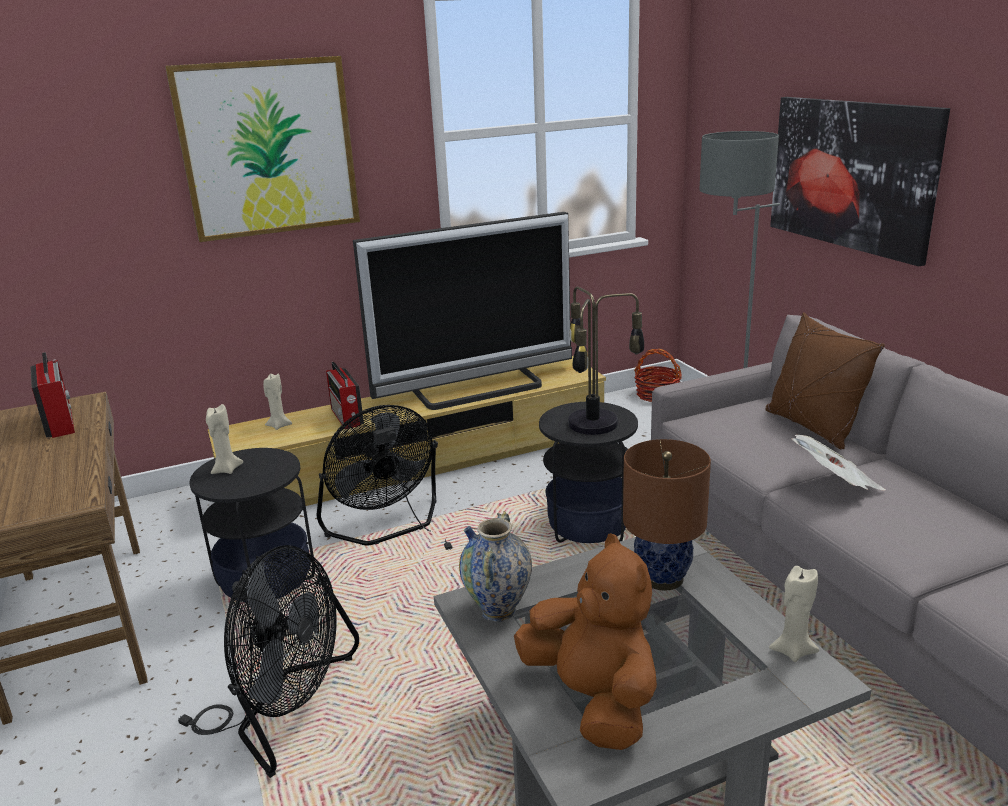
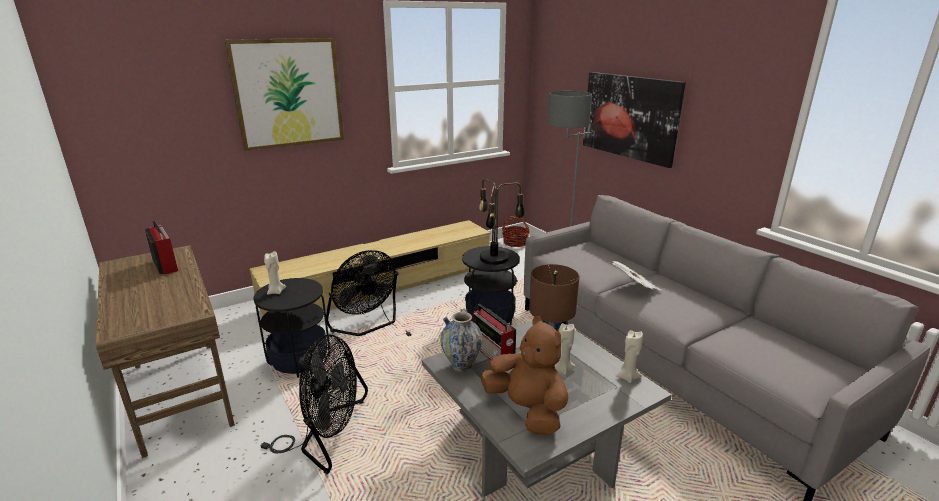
camera: 10 degrees left, 0 degrees up
beige candle [263,373,292,430] -> beige candle moved to [555,323,576,375]
radio [326,362,364,429] -> radio moved to [473,304,516,360]
television [353,212,572,410] -> none
brown pillow [765,312,885,450] -> none

